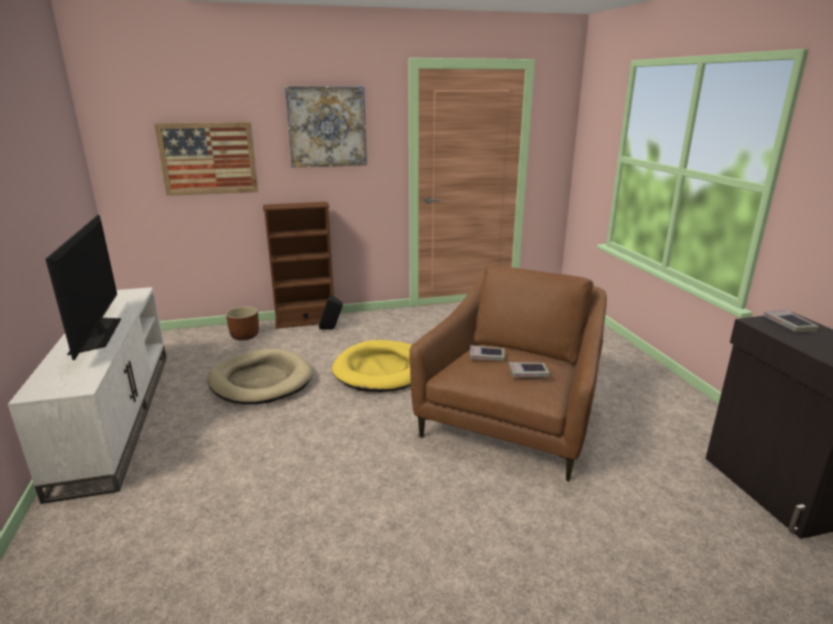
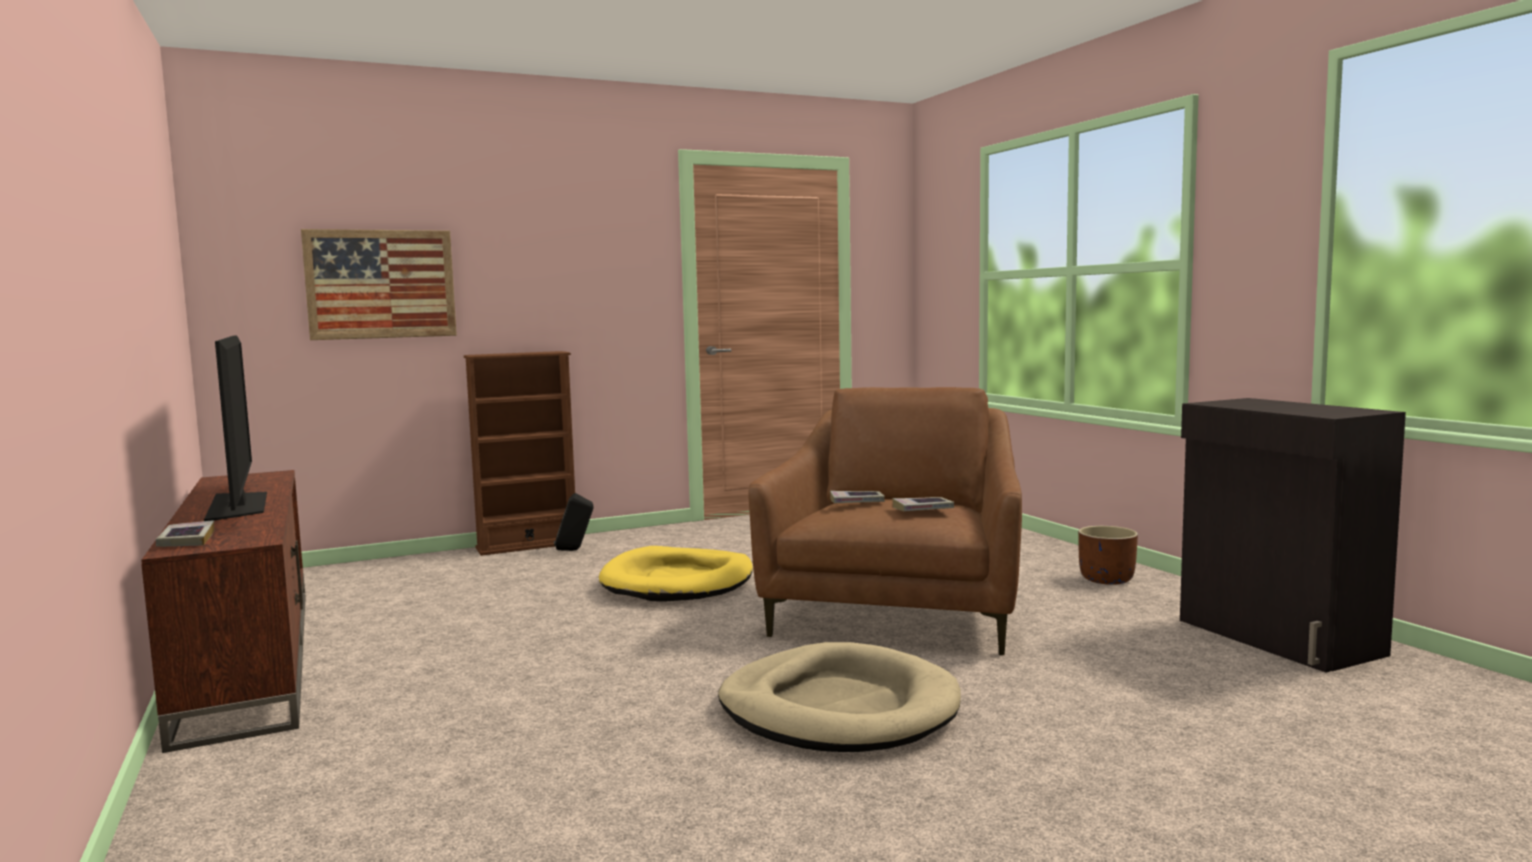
camera: 10 degrees left, 15 degrees down
white tv stand [8,287,167,504] -> brown tv stand [141,470,306,753]
beige dog bed [207,349,313,404] -> beige dog bed moved to [718,642,961,752]
brown planter [226,306,259,341] -> brown planter moved to [1078,526,1138,585]
picture [285,86,367,168] -> none
book [763,309,819,332] -> book moved to [156,520,214,547]

